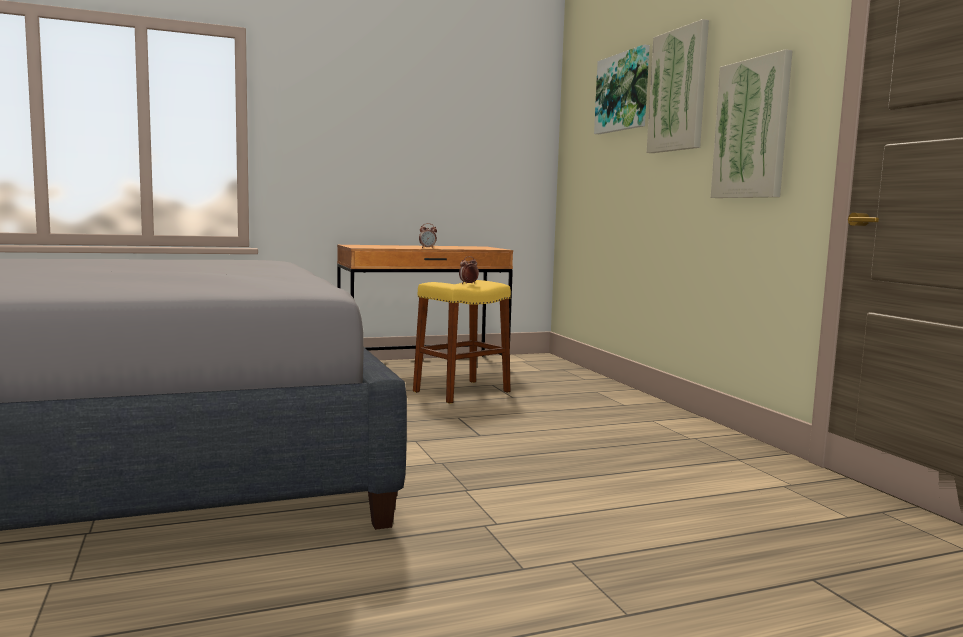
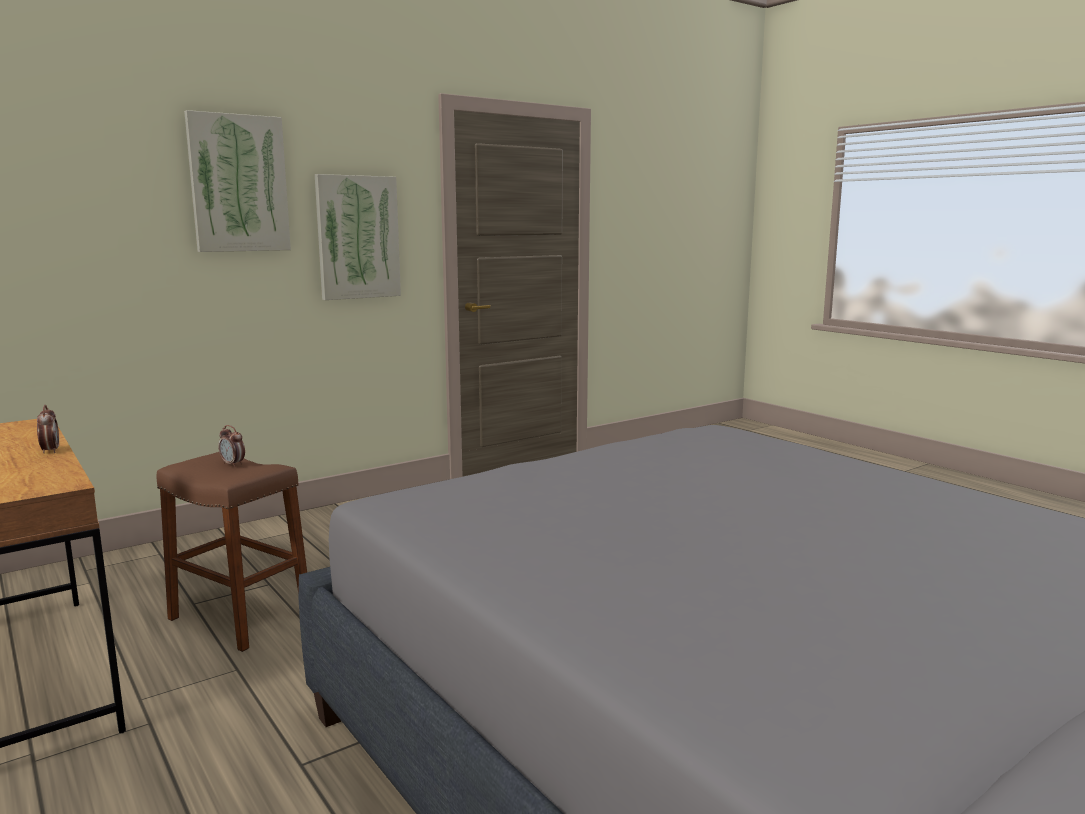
camera: 105 degrees left, 5 degrees up
yellow stool [413,280,511,404] -> brown stool [156,452,307,652]
picture [594,44,650,134] -> none

